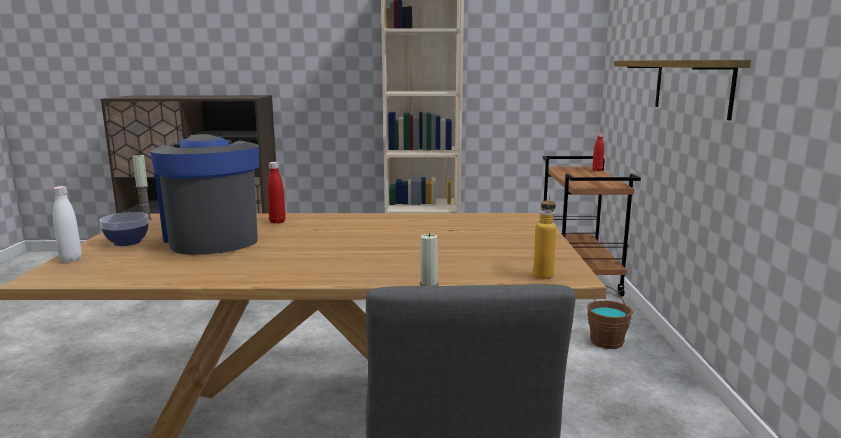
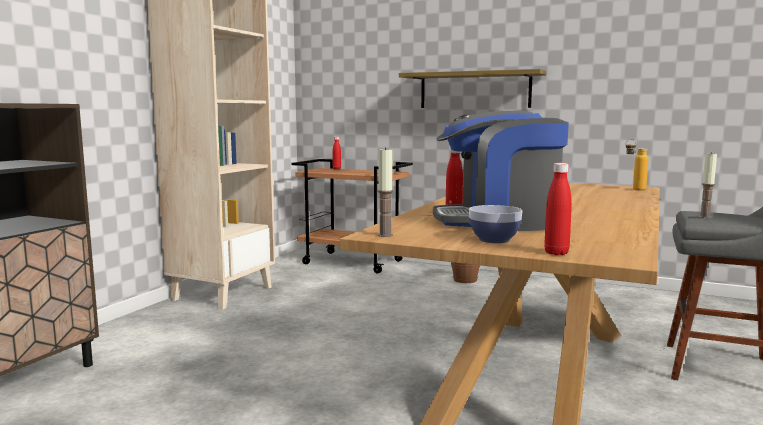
camera: 65 degrees left, 5 degrees down
white bottle [53,186,82,262] -> red bottle [544,163,572,255]

